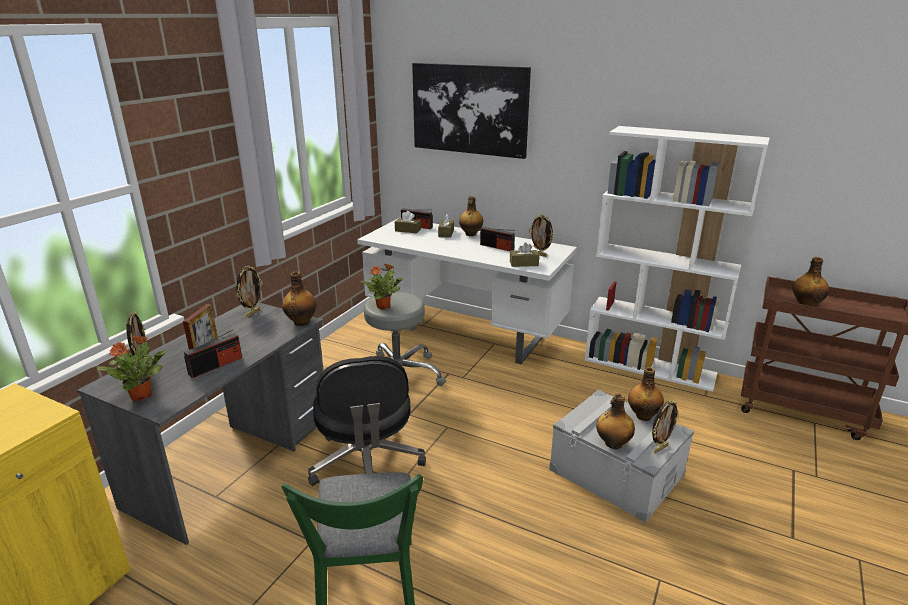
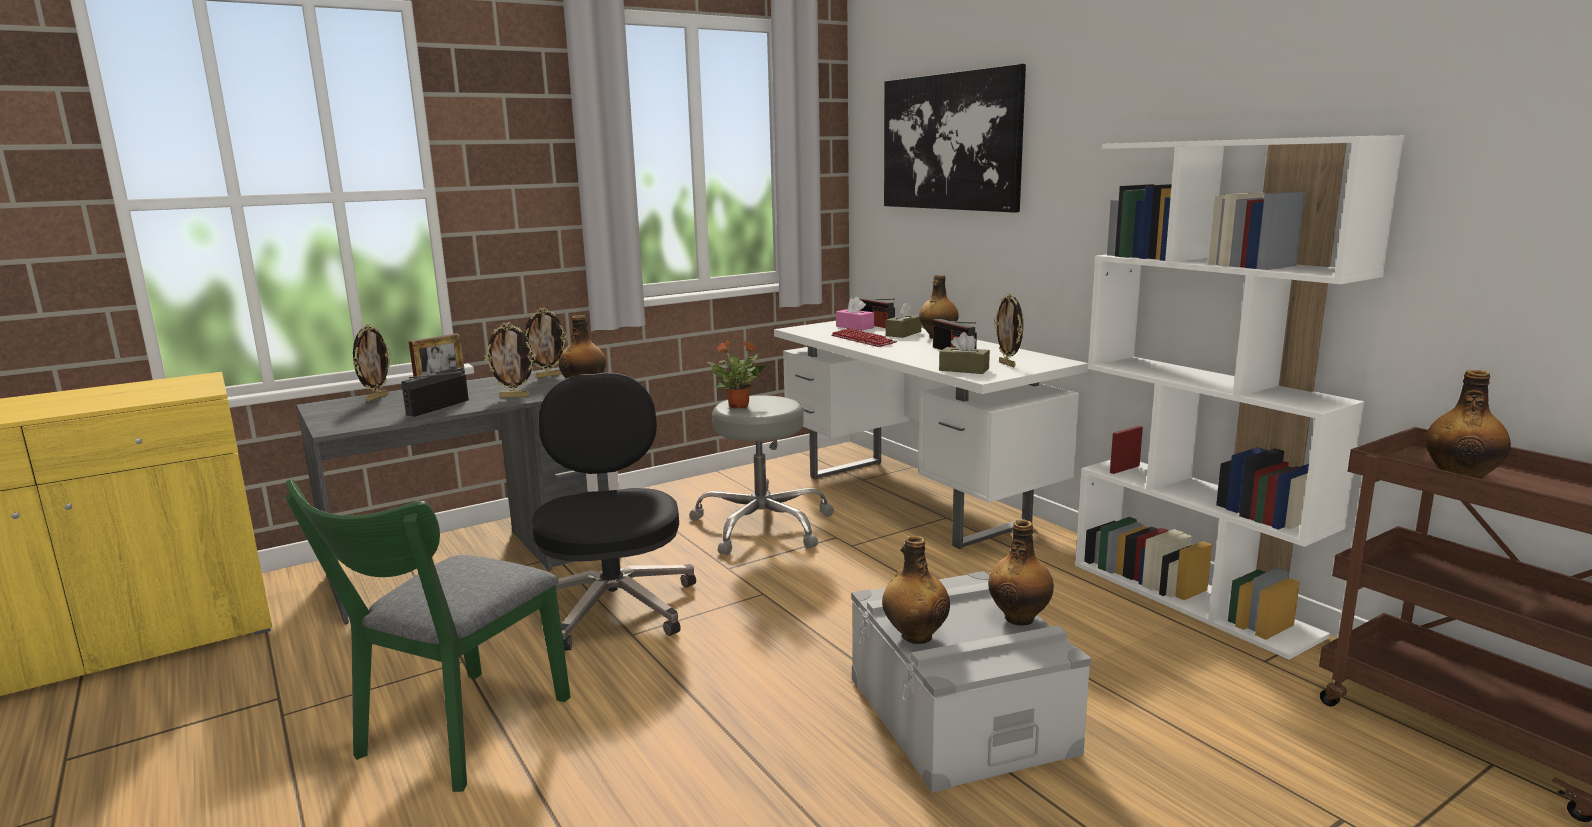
camera: 30 degrees right, 10 degrees down
potted plant [97,335,167,401] -> none
radio [184,330,242,378] -> radio turned 135 degrees clockwise [401,367,469,417]
black office chair [308,356,426,486] -> black office chair turned 150 degrees clockwise [532,372,696,651]
brown tissue box [395,211,421,233] -> pink tissue box [836,297,874,331]
picture frame [652,400,679,453] -> picture frame moved to [484,322,536,398]
none -> keyboard [831,328,897,347]

